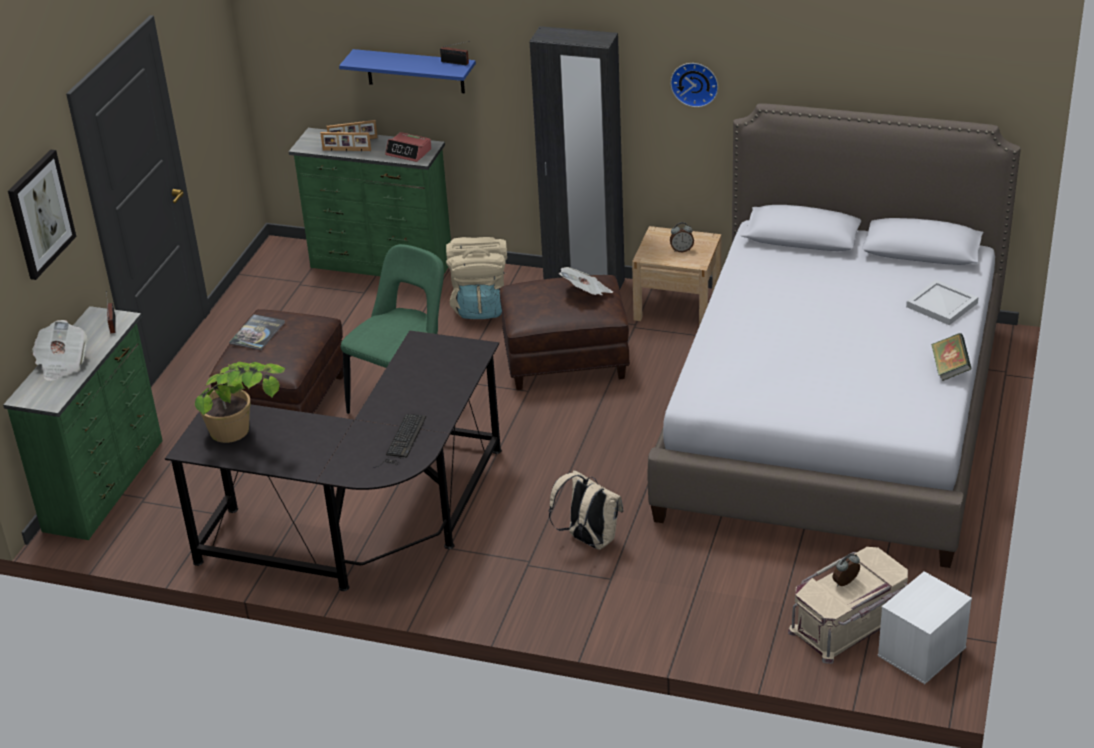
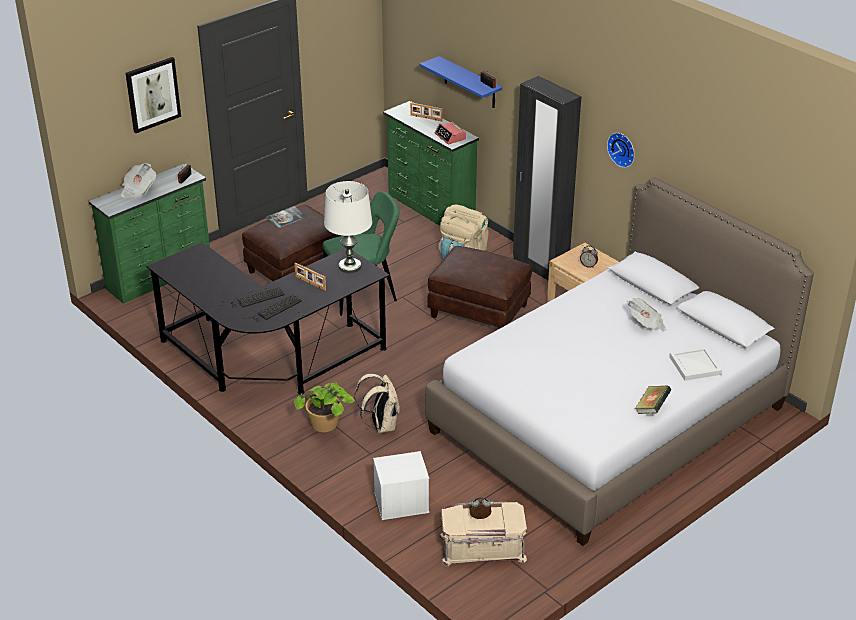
camera: 30 degrees right, 0 degrees up
potted plant [195,362,286,443] -> potted plant moved to [294,382,355,432]
picture frame [320,132,371,152] -> picture frame moved to [294,262,326,291]
newspaper [559,267,613,295] -> newspaper moved to [627,298,666,331]
white storage box [878,571,972,684] -> white storage box moved to [373,451,429,520]
none -> keyboard [222,287,285,308]
none -> white table lamp [324,181,372,273]

